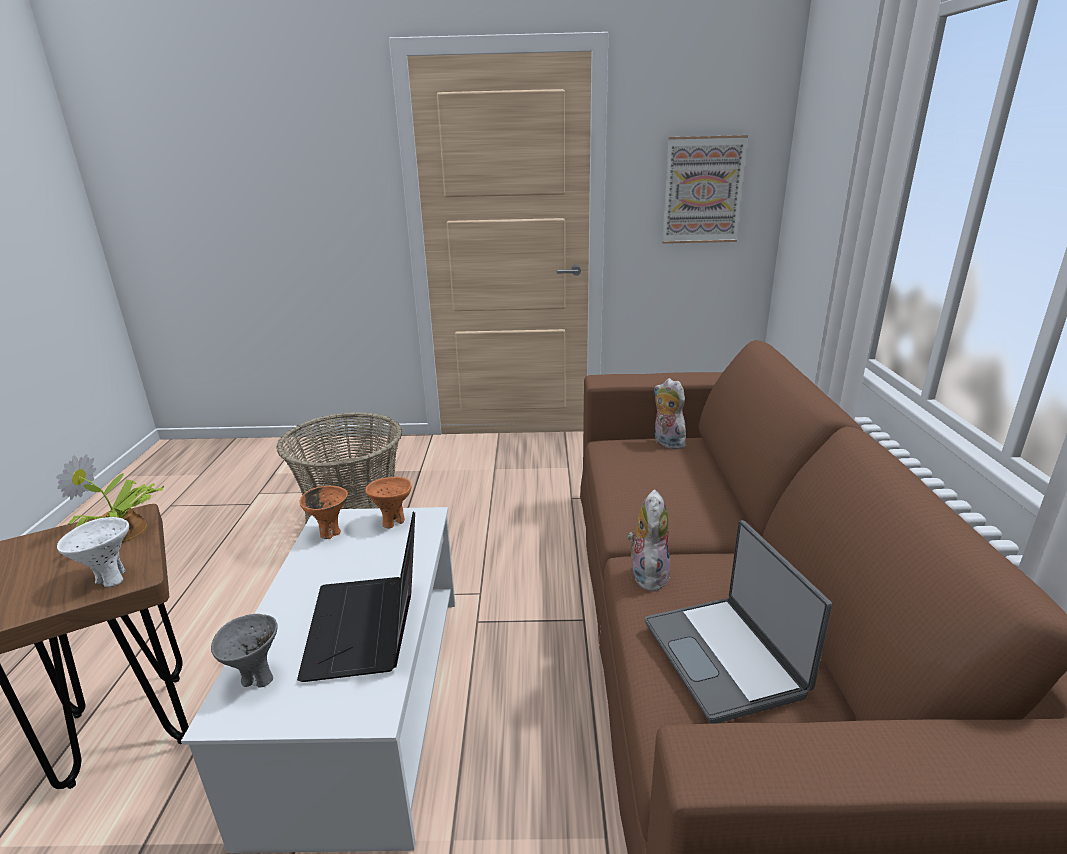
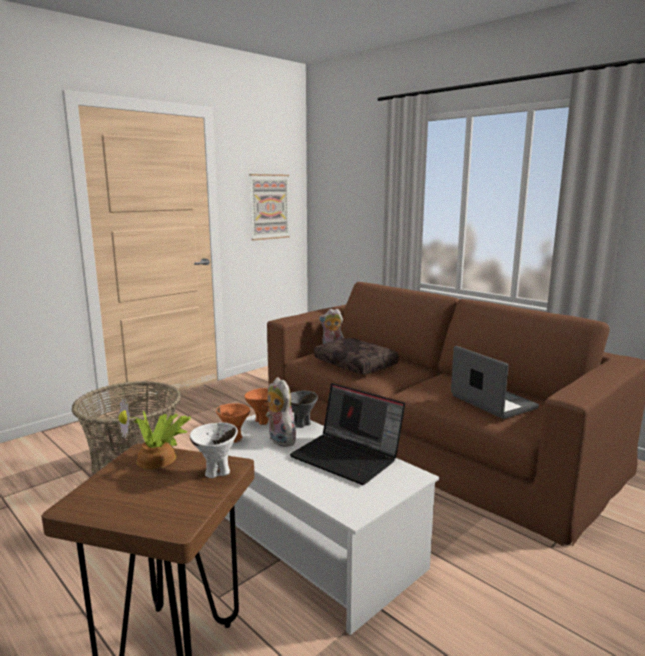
camera: 45 degrees left, 10 degrees down
grey bowl [211,614,278,688] -> grey bowl moved to [291,391,318,428]
plush toy [627,489,670,591] -> plush toy moved to [266,377,296,447]
laptop [645,520,832,724] -> laptop turned 150 degrees counterclockwise [451,346,539,419]
none -> brown pillow [314,338,399,374]

